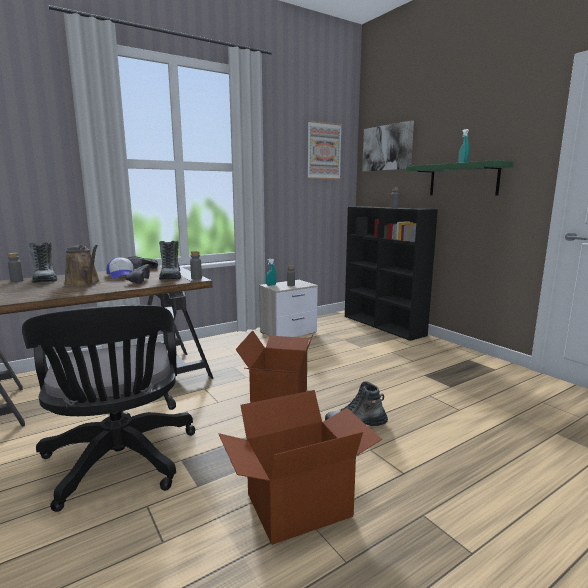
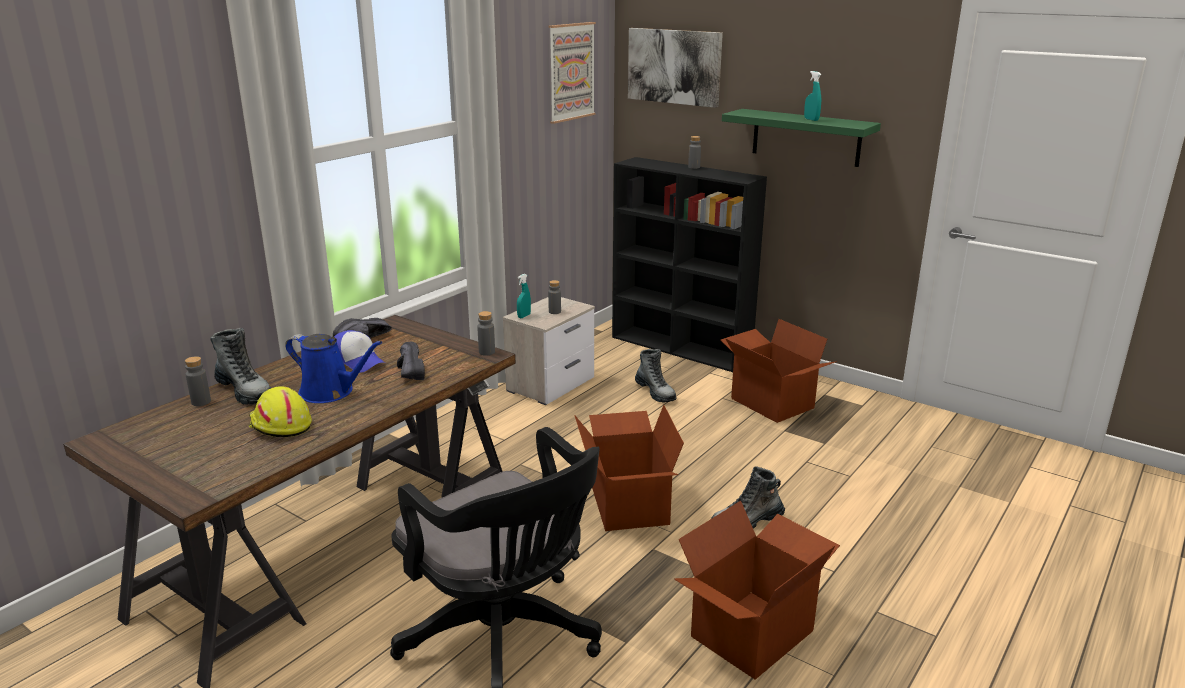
camera: 20 degrees left, 10 degrees up
brown watering can [64,245,100,287] -> blue watering can [285,334,382,403]
boot [159,241,181,280] -> boot moved to [635,349,676,402]
none -> yellow hard hat [248,386,312,437]
none -> cardboard box [721,319,837,423]

